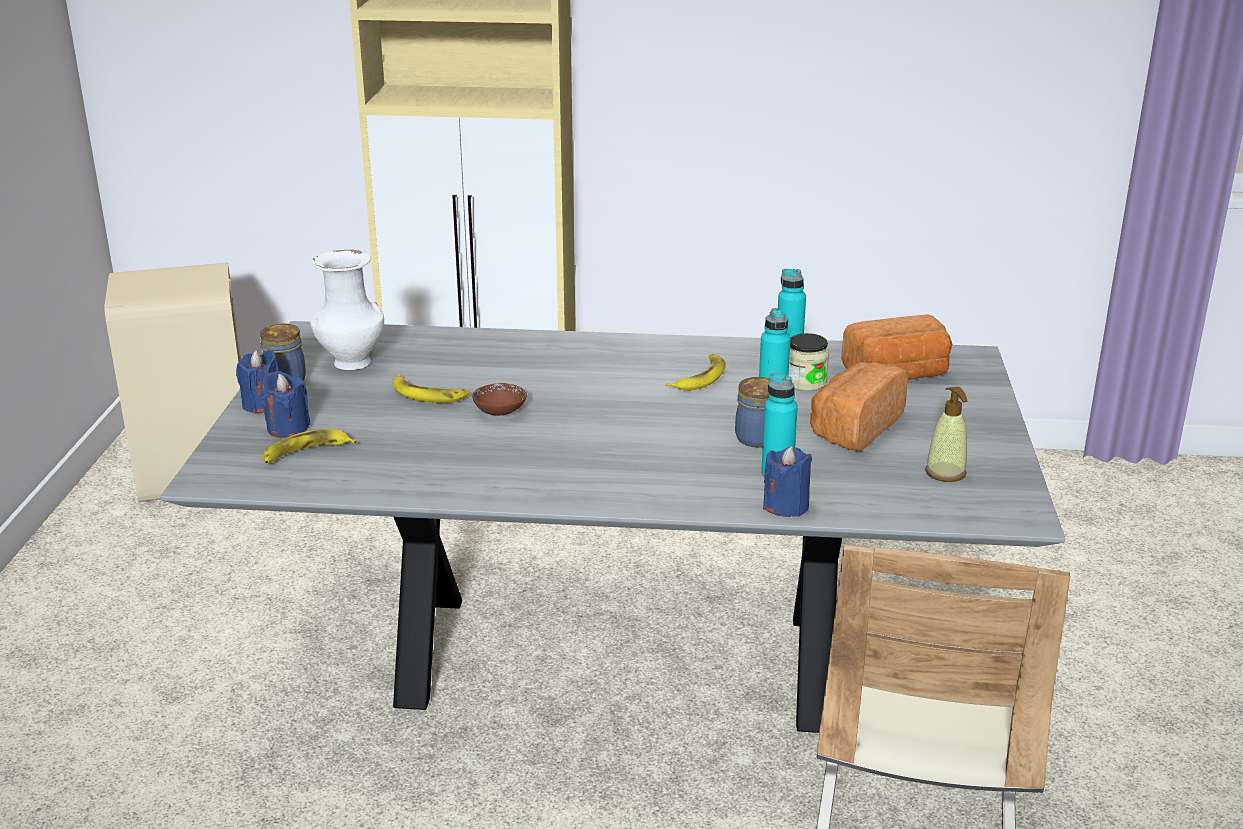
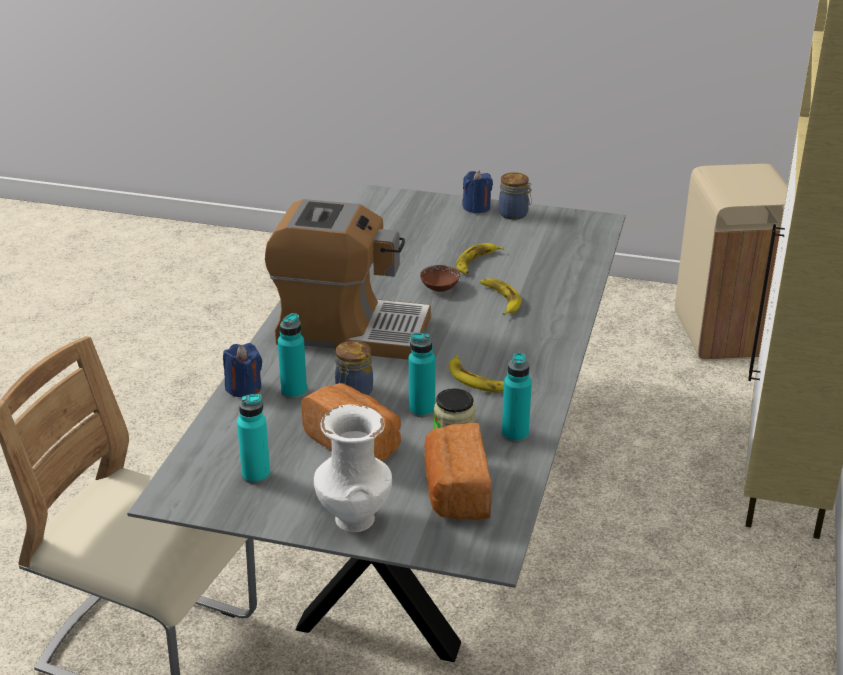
camera: 100 degrees right, 5 degrees up
blue candle [261,371,311,438] -> none
banana [263,429,357,464] -> banana moved to [480,279,521,315]
white vase [310,250,384,370] -> white vase moved to [314,404,392,532]
soap dispenser [925,387,968,482] -> turquoise bottle [237,394,270,484]
none -> coffee machine [265,199,431,360]

